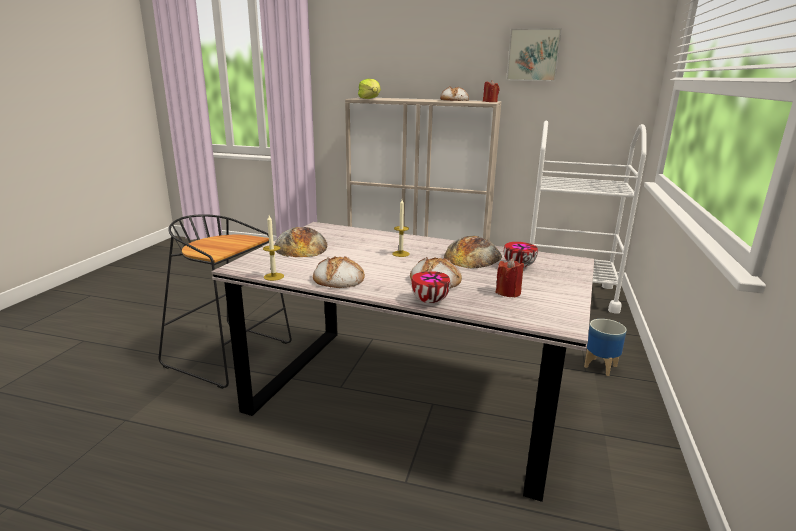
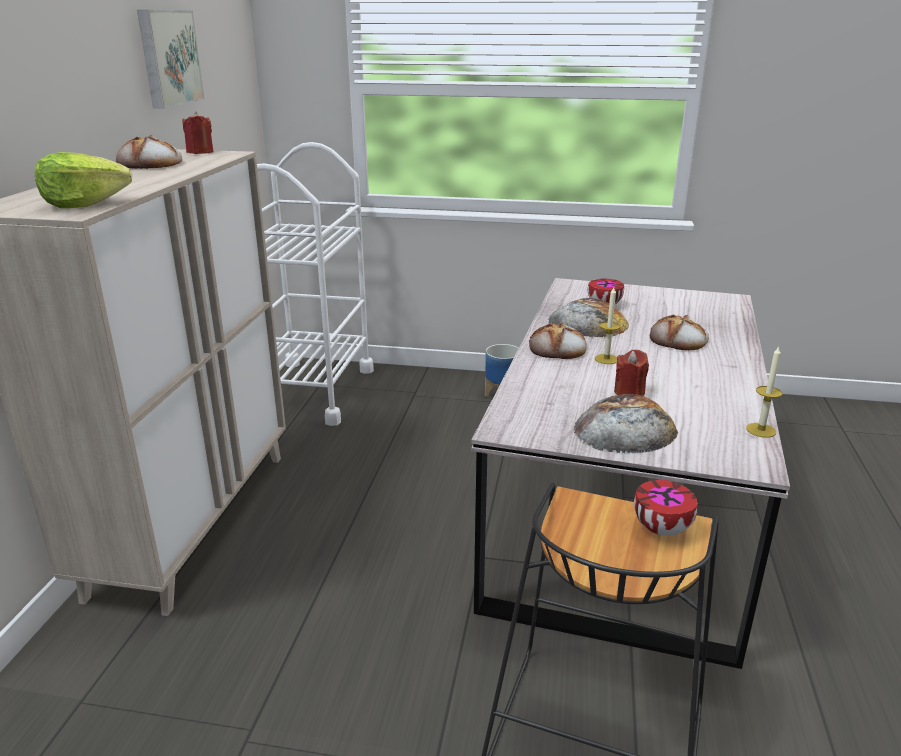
camera: 95 degrees left, 5 degrees up
bread [313,256,365,288] -> bread moved to [529,322,587,359]
bowl [411,271,450,303] -> bowl moved to [634,480,698,536]
red candle [495,258,524,297] -> red candle moved to [614,349,649,396]

